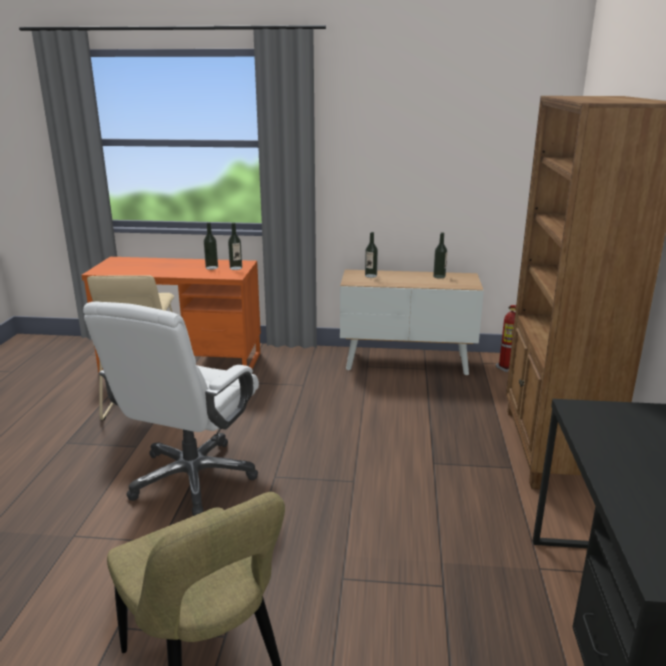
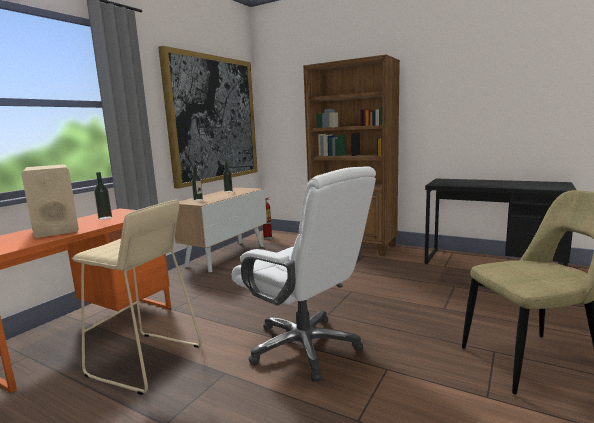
camera: 65 degrees left, 10 degrees down
bottle [228,223,242,270] -> none
none -> beige speaker [21,165,79,238]
none -> picture [158,46,258,189]

